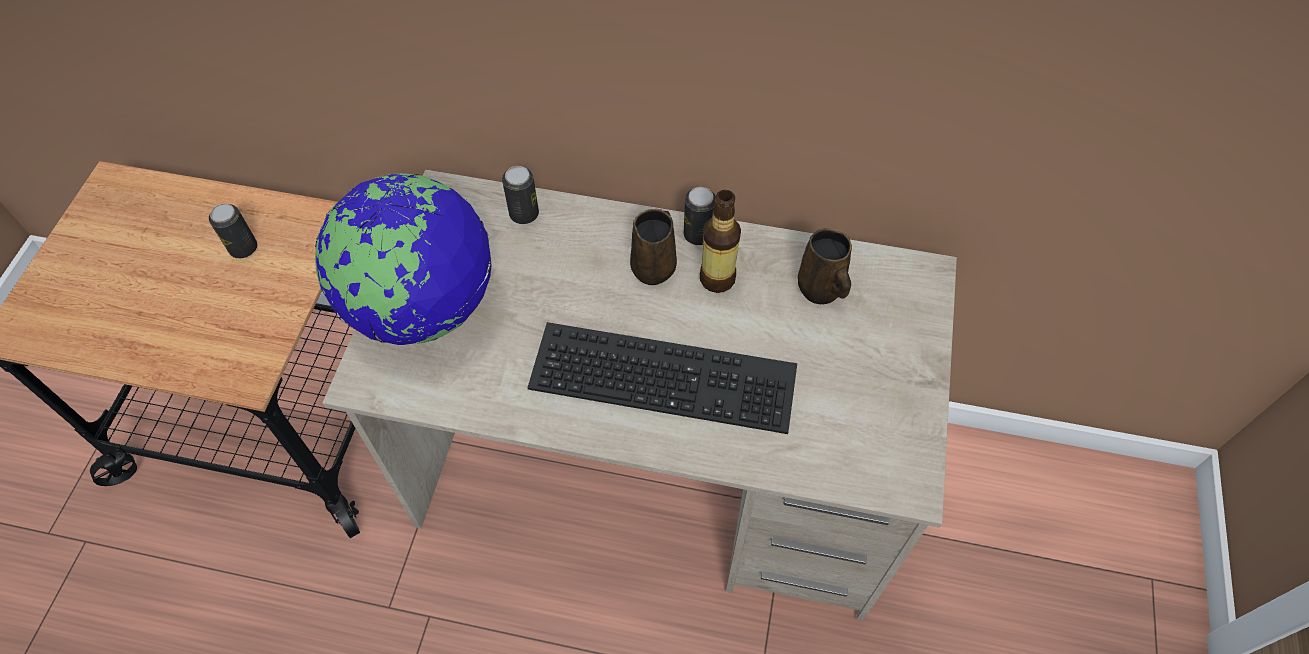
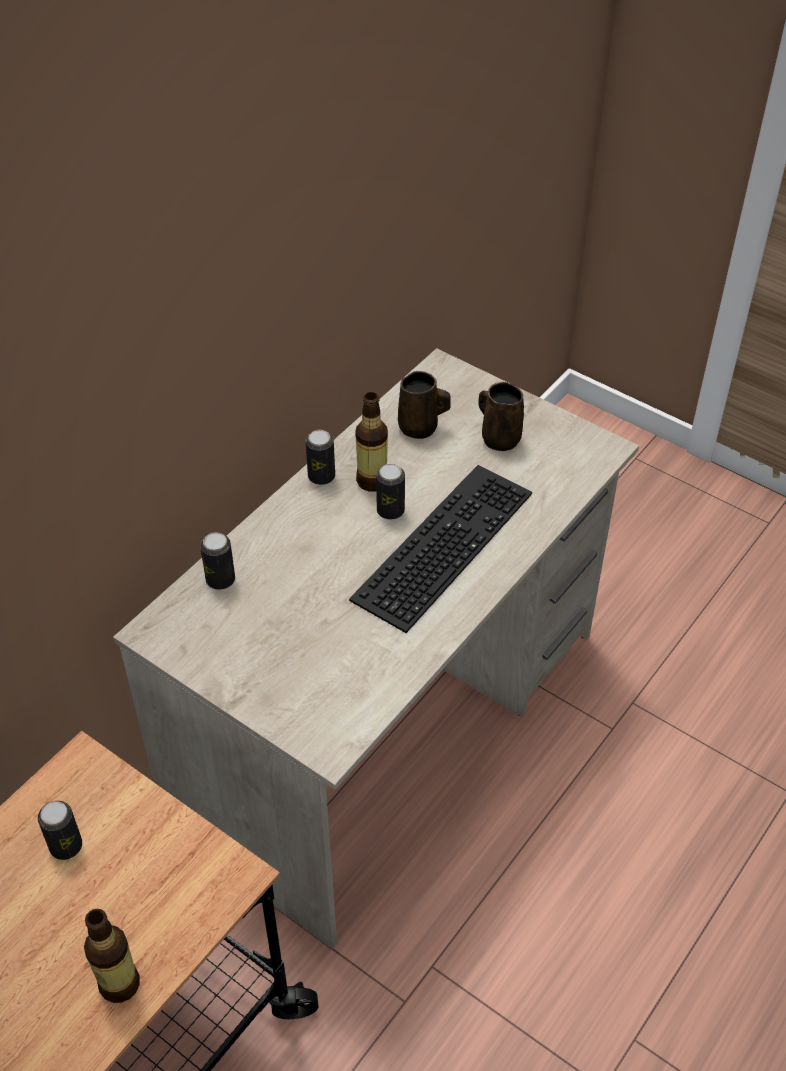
camera: 65 degrees left, 10 degrees down
globe [315,173,491,345] -> none
brown mug [630,209,677,285] -> brown mug moved to [478,382,524,451]
none -> bottle [84,909,140,1003]
none -> can [376,464,405,519]

